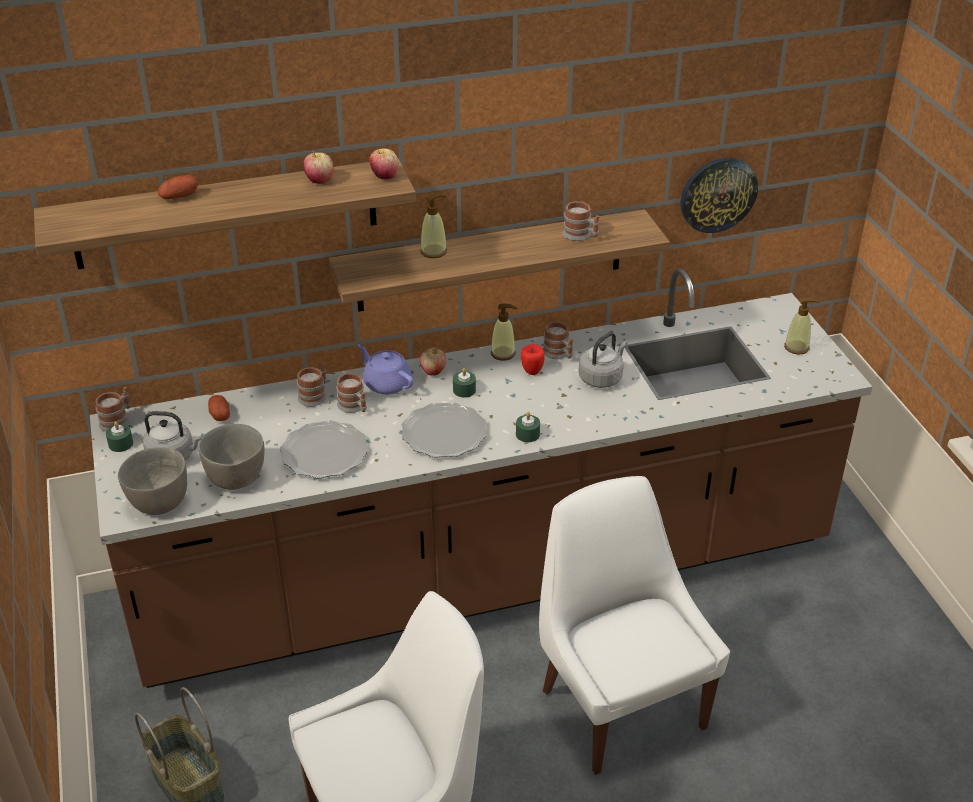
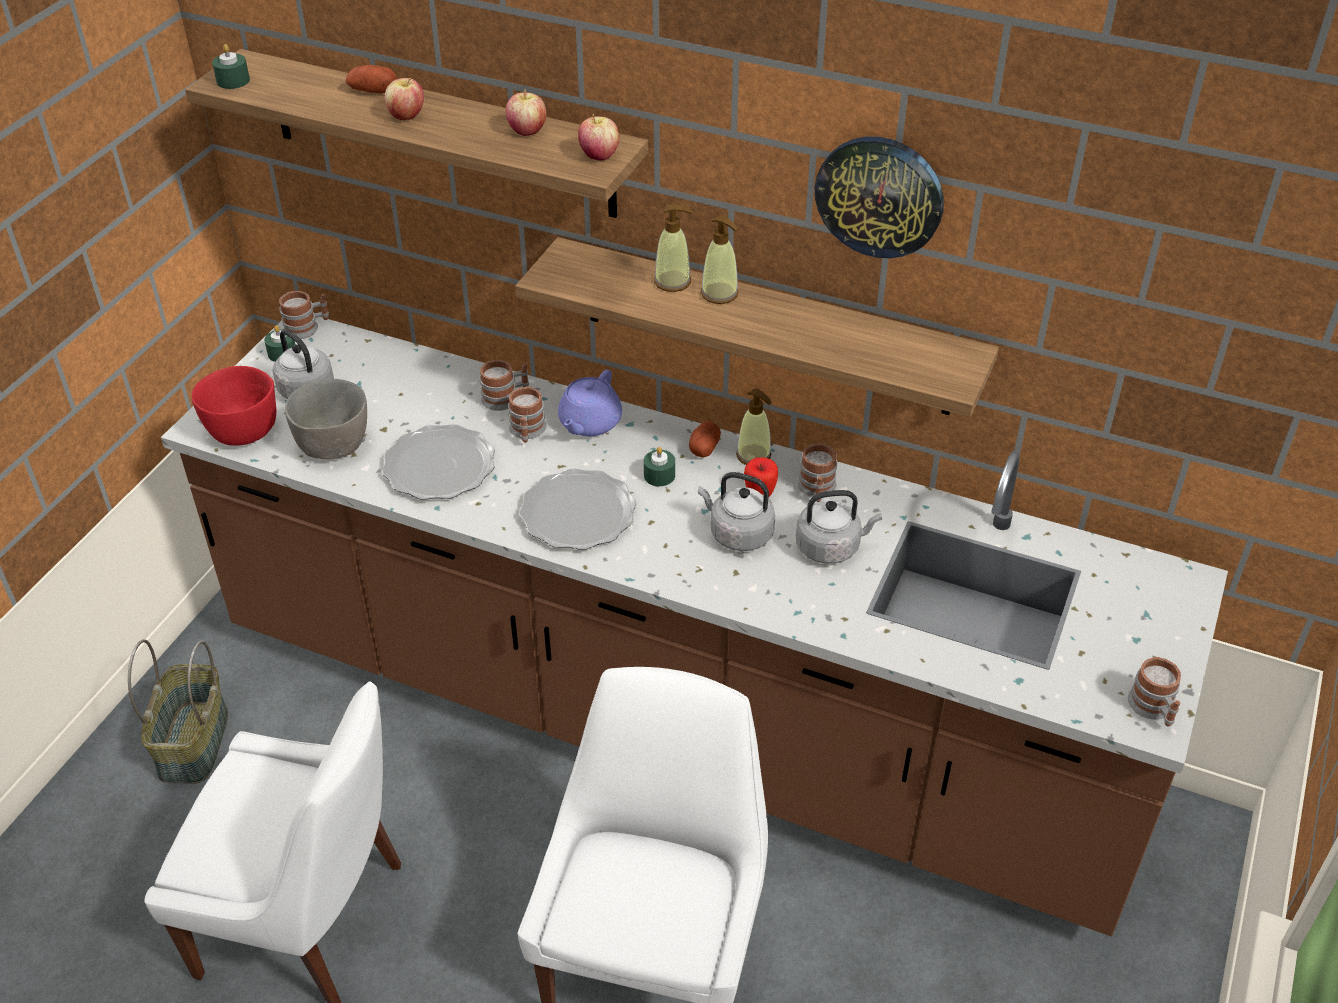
camera: 40 degrees right, 5 degrees up
grey bowl [118,447,187,515] -> red bowl [191,366,276,446]
potato [208,395,230,421] -> potato moved to [689,421,721,458]
purple teapot [358,344,414,395] -> purple teapot turned 150 degrees counterclockwise [558,370,622,436]
apple [420,347,446,376] -> apple moved to [385,78,424,120]
green candle [516,412,540,442] -> green candle moved to [212,44,250,89]
mug [562,201,599,241] -> mug moved to [1128,657,1181,726]
wall clock [681,158,758,233] -> wall clock moved to [815,137,944,258]
soap dispenser [784,298,819,355] -> soap dispenser moved to [701,216,739,304]
none -> grey kettle [698,472,775,551]

